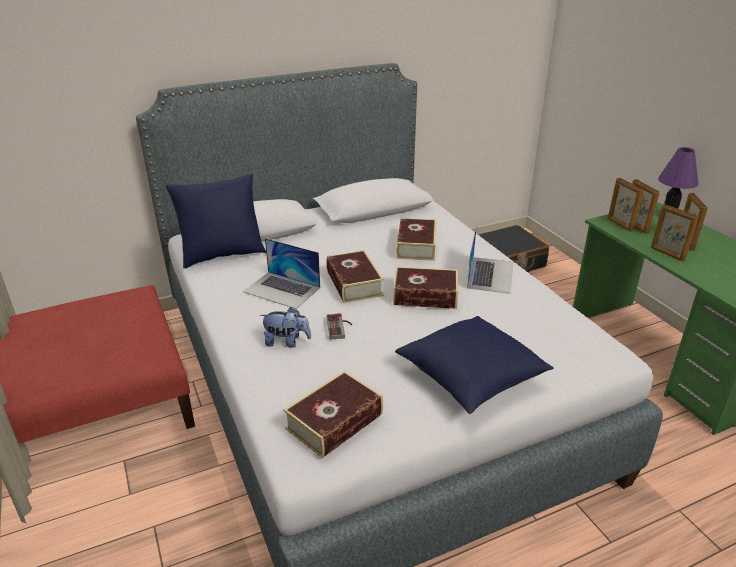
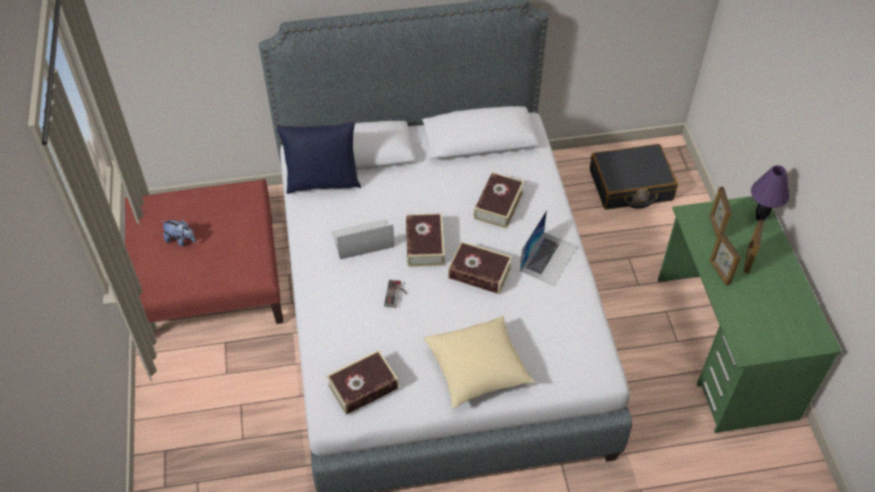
camera: 15 degrees right, 20 degrees up
laptop [243,238,320,309] -> laptop turned 120 degrees clockwise [332,219,394,260]
plush toy [260,307,311,348] -> plush toy moved to [161,220,196,247]
blue pillow [395,316,554,414] -> beige pillow [423,316,535,408]
picture frame [608,178,644,232] -> none

